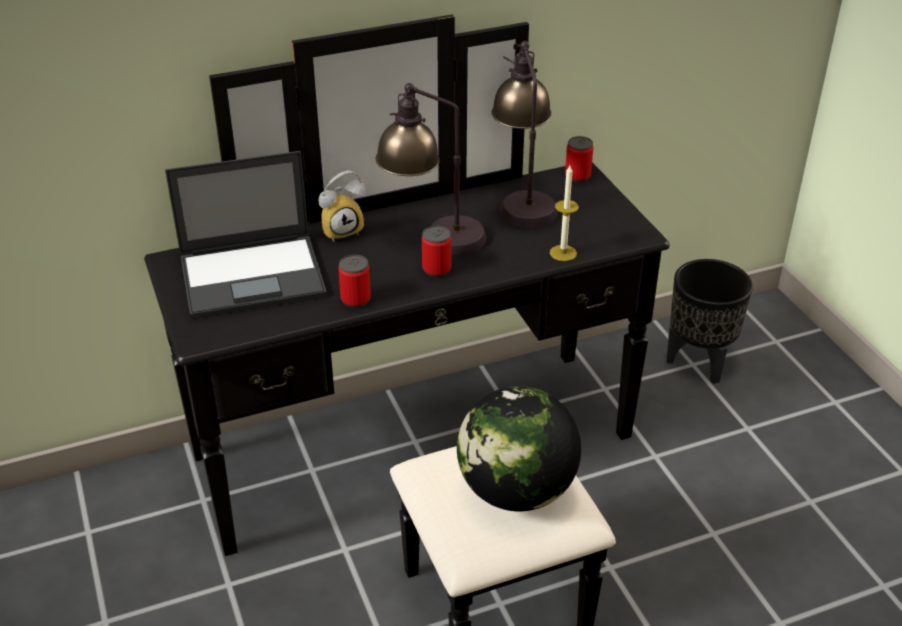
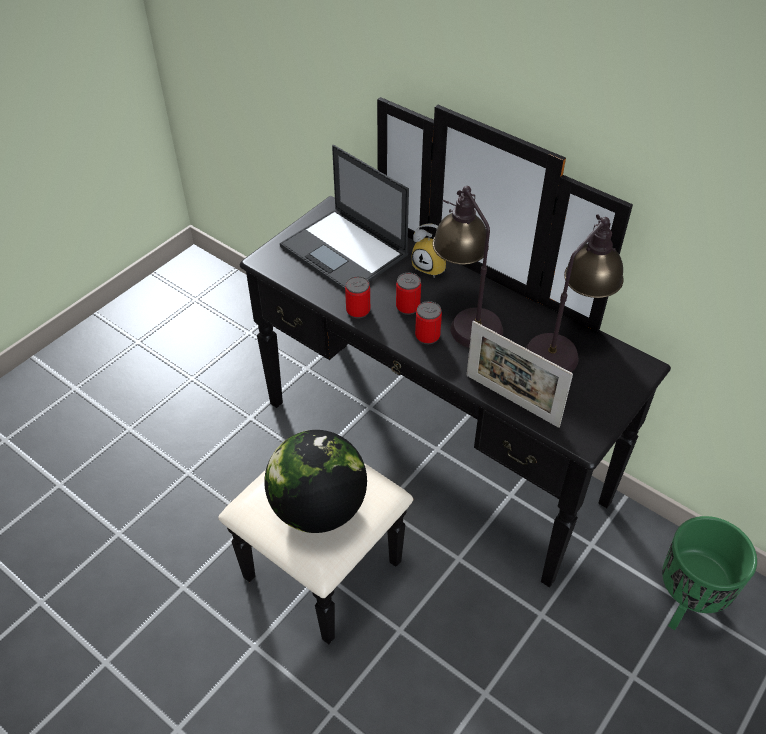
camera: 60 degrees right, 10 degrees up
candle [550,165,579,261] -> picture frame [467,321,573,428]
can [565,136,593,183] -> can moved to [396,273,421,315]
black planter [666,259,753,384] -> green planter [662,516,757,630]

